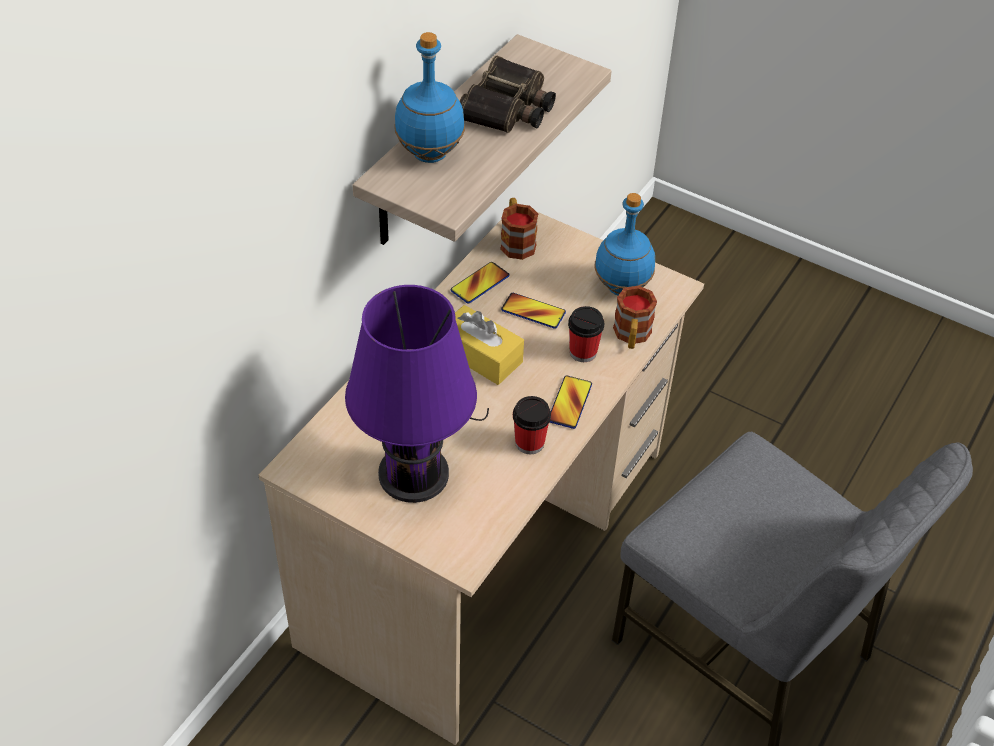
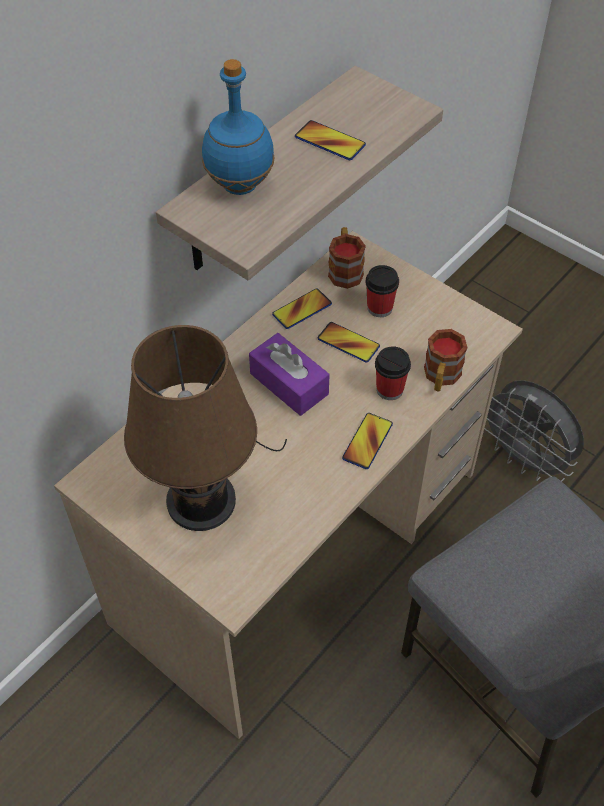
camera: 10 degrees right, 5 degrees up
purple table lamp [345,285,489,503] -> brown table lamp [124,325,287,531]
yellow tissue box [455,305,524,385] -> purple tissue box [249,333,329,416]
binoculars [459,55,556,133] -> phone [295,120,366,160]
cup [513,396,551,454] -> cup moved to [366,265,399,317]
blue bottle [594,193,655,295] -> none
none -> grey fan [484,380,584,481]

